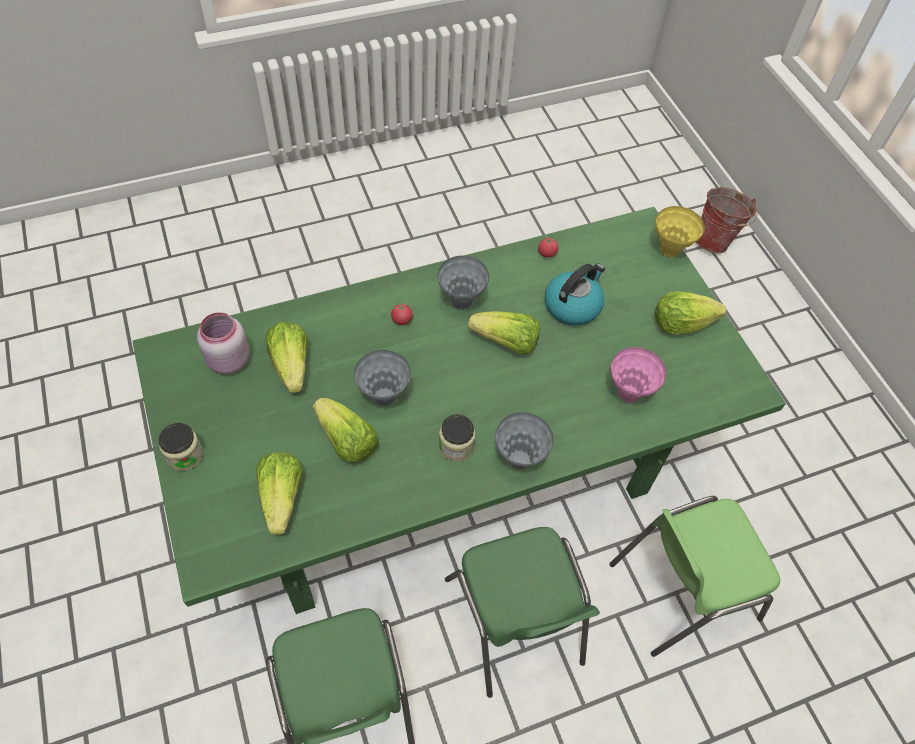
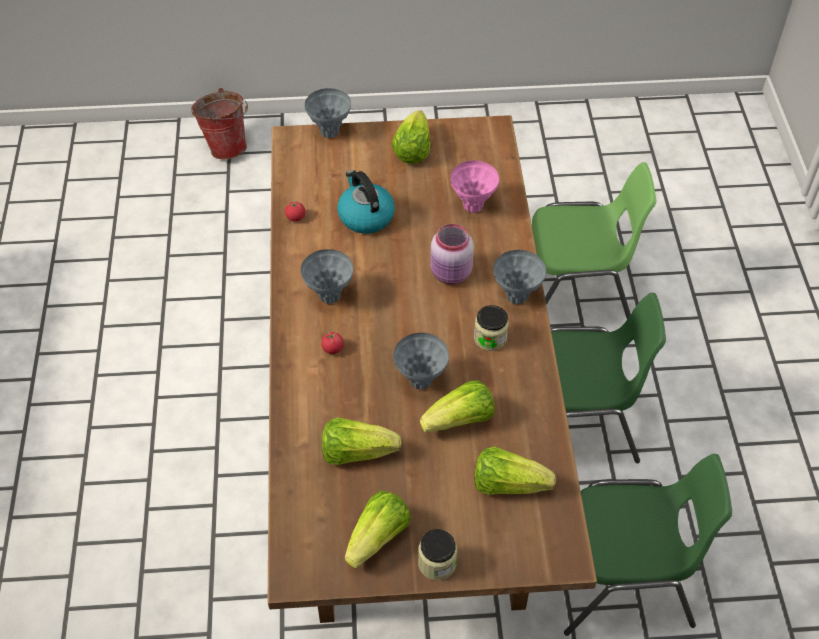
camera: 70 degrees left, 5 degrees down
green dining table [132,207,786,614] -> brown dining table [268,115,597,623]
pink jar [197,312,250,374] -> pink jar moved to [430,224,474,284]
lettuce [468,311,540,355] -> lettuce moved to [345,491,411,568]
green chair [609,496,780,657] -> green chair turned 90 degrees counterclockwise [532,162,656,320]
yellow vase [655,206,705,258] -> grey vase [305,88,351,138]

